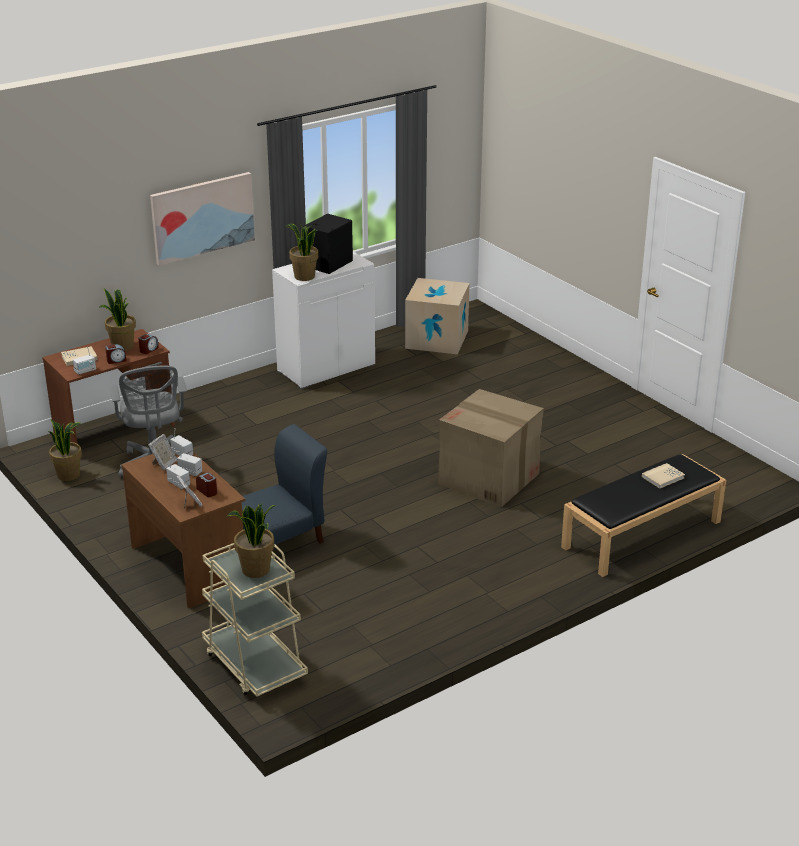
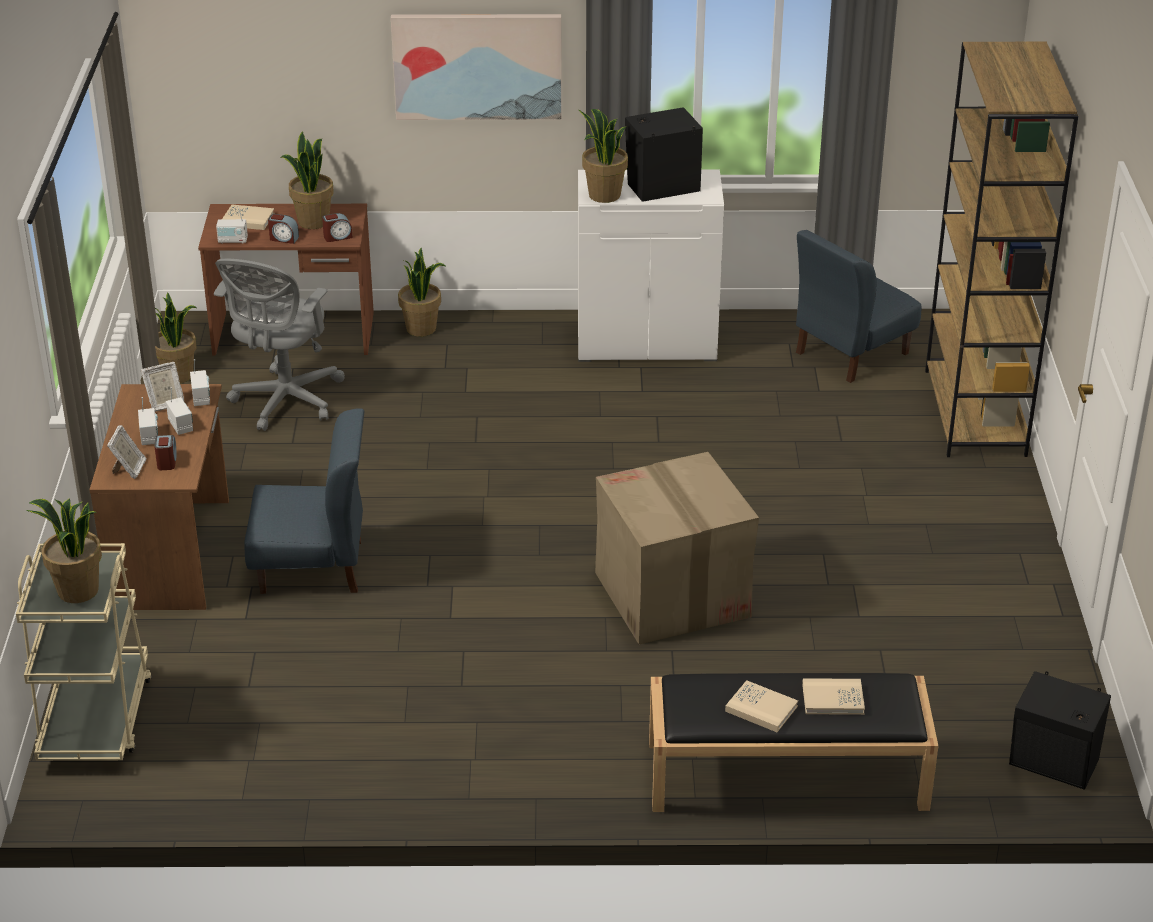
camera: 35 degrees right, 5 degrees up
cardboard box [405,278,470,354] -> blue chair [796,230,921,383]
none -> potted plant [398,248,445,337]
none -> beige book [725,680,798,732]
none -> brown bookcase [925,42,1078,457]
none -> black speaker [1009,671,1111,790]

